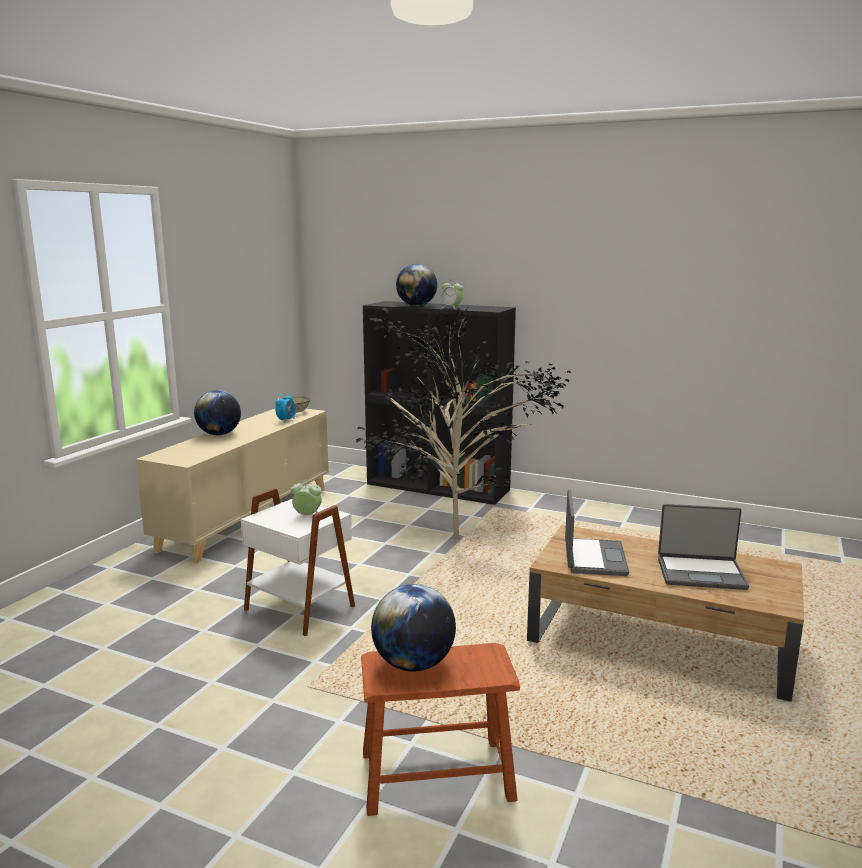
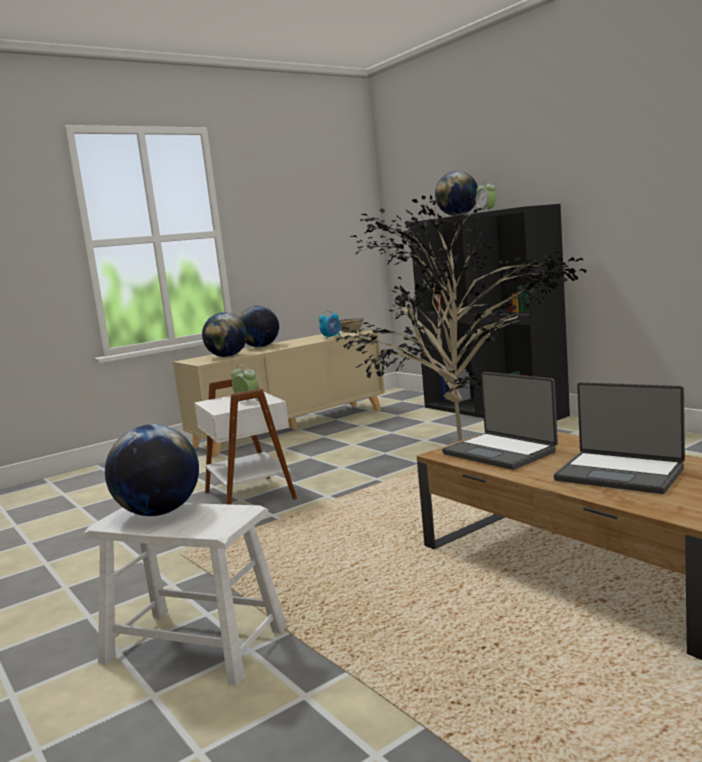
camera: 30 degrees right, 5 degrees down
brown stool [361,643,520,816] -> white stool [84,503,287,686]
laptop [565,490,629,576] -> laptop turned 105 degrees clockwise [442,372,558,470]
none -> globe [202,312,247,357]

